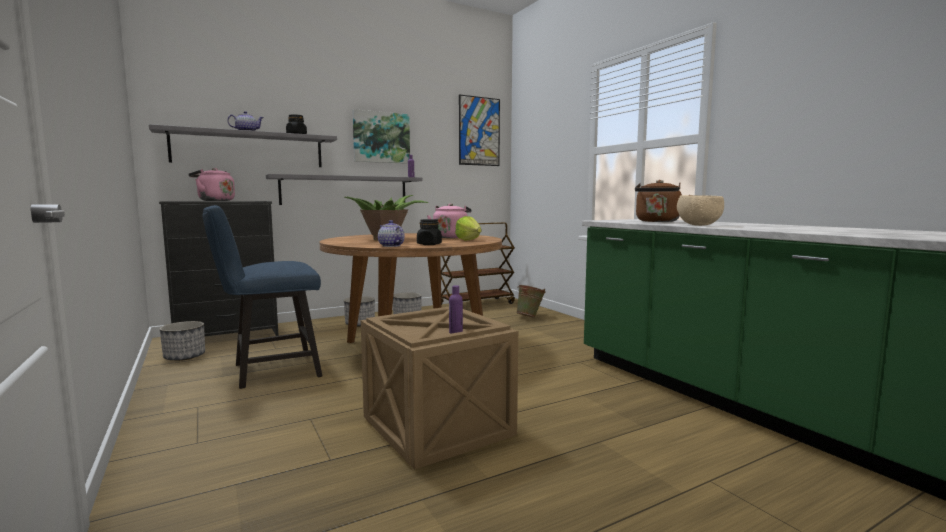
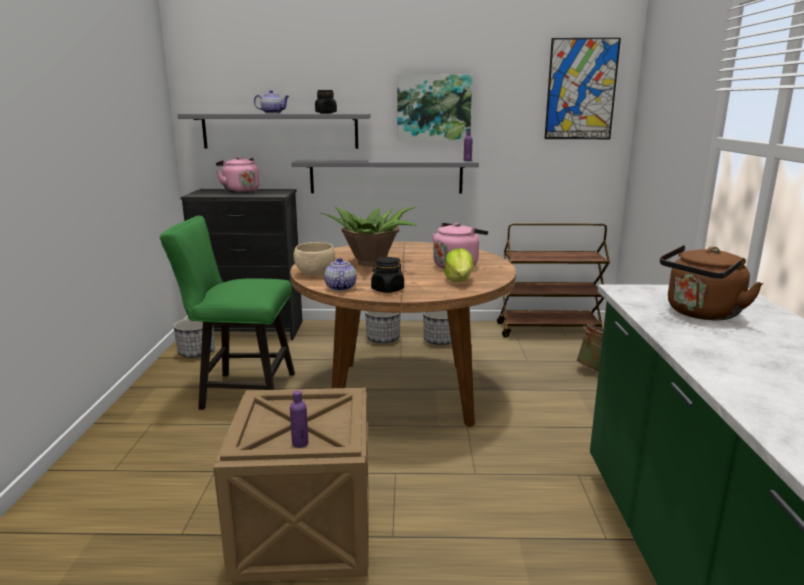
camera: 30 degrees right, 10 degrees up
blue chair [202,205,322,389] -> green chair [160,216,295,410]
beige bowl [677,195,724,226] -> beige bowl moved to [293,242,335,276]

